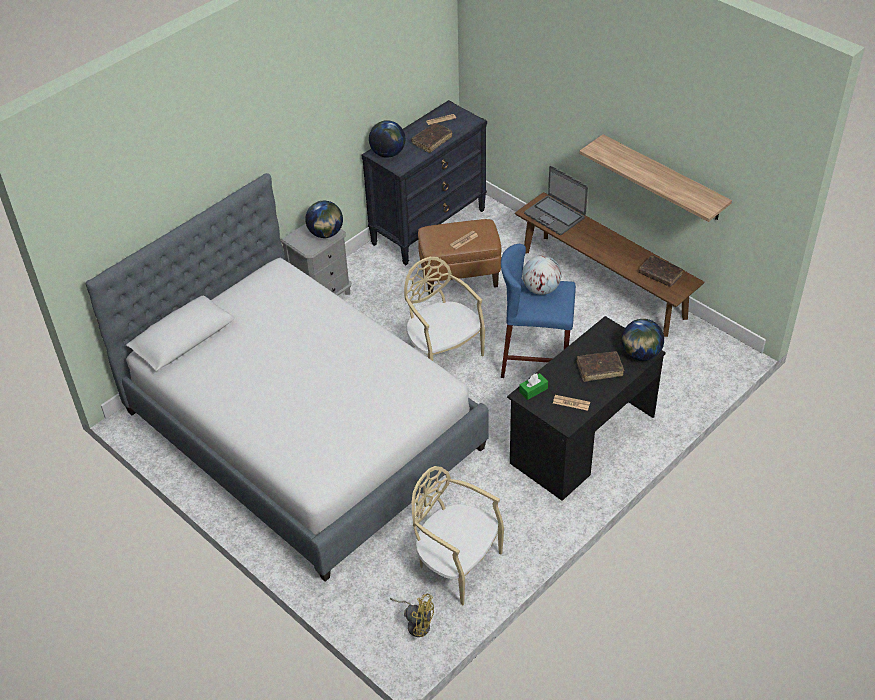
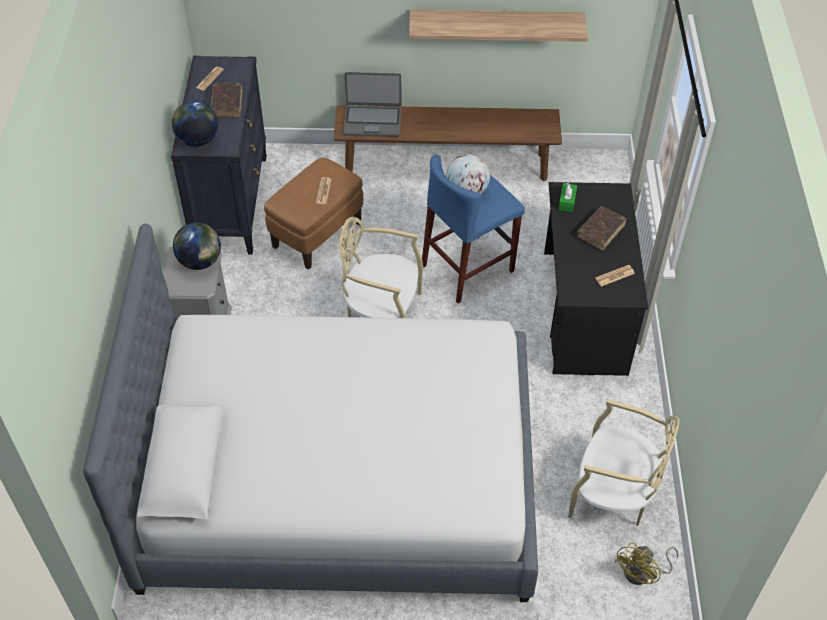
camera: 45 degrees left, 5 degrees up
yellow fan [390,593,434,637] -> yellow fan turned 150 degrees clockwise [614,543,678,585]
beige chair [412,466,504,605] -> beige chair turned 150 degrees counterclockwise [568,399,679,526]
green tissue box [519,373,548,400] -> green tissue box moved to [558,183,577,212]
globe [622,319,664,361] -> none
brown book [639,255,683,287] -> none

